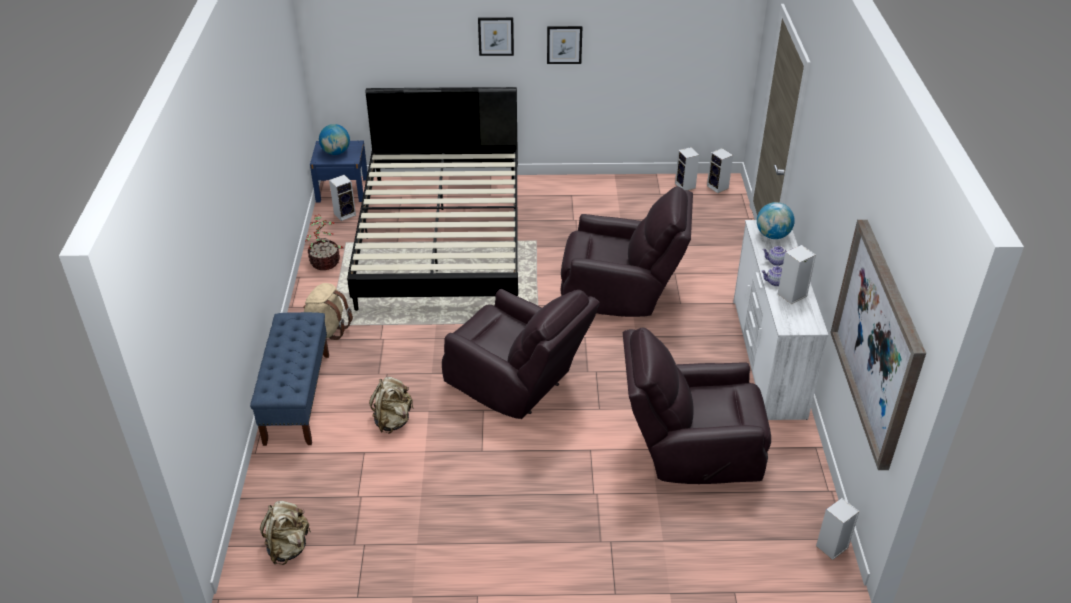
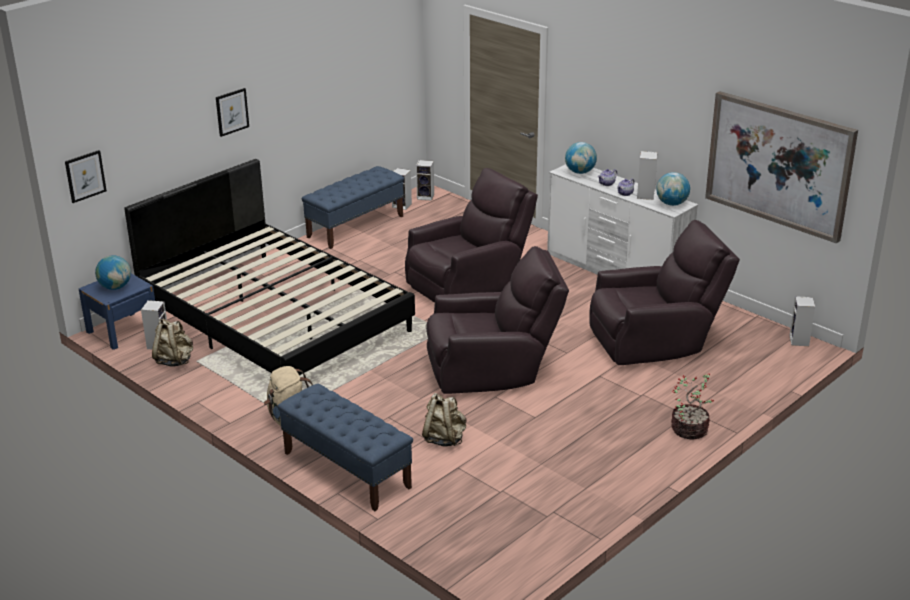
camera: 45 degrees left, 10 degrees down
beige backpack [260,501,311,565] -> beige backpack moved to [152,319,193,367]
potted plant [306,214,343,270] -> potted plant moved to [671,374,714,440]
picture [547,26,582,64] -> picture moved to [65,150,107,203]
brown armchair [623,327,771,484] -> brown armchair turned 150 degrees counterclockwise [589,220,740,365]
none -> blue bench [302,166,404,249]
none -> globe [656,172,690,206]

